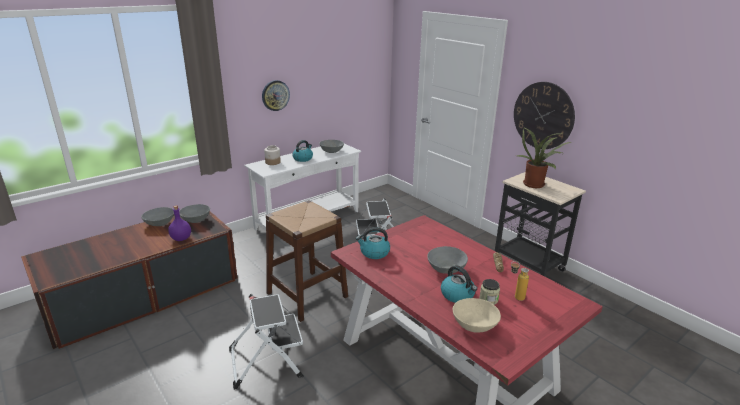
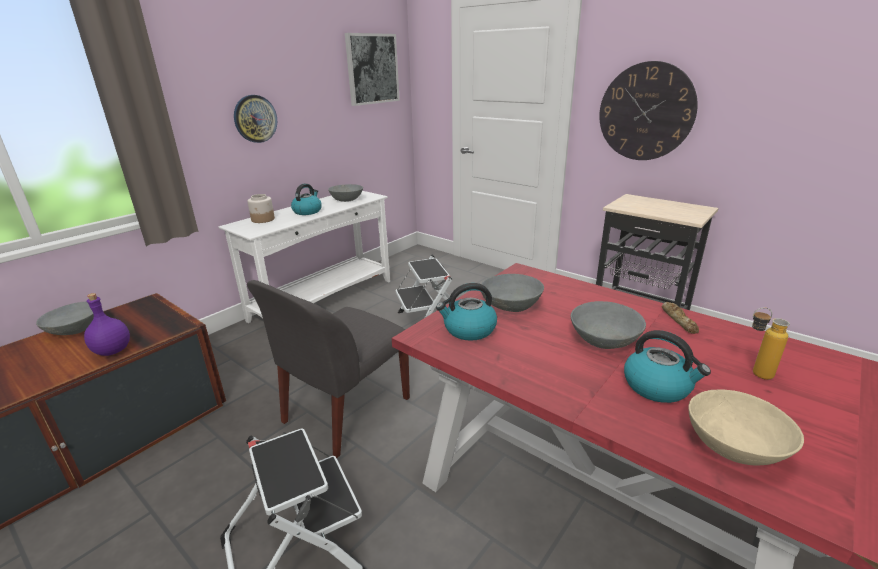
camera: 10 degrees left, 0 degrees up
grey bowl [179,204,210,223] -> grey bowl moved to [481,274,544,312]
brown stool [266,200,348,322] -> grey chair [247,280,410,458]
jar [479,279,500,305] -> none
potted plant [517,127,571,188] -> none
none -> picture [345,33,400,106]

